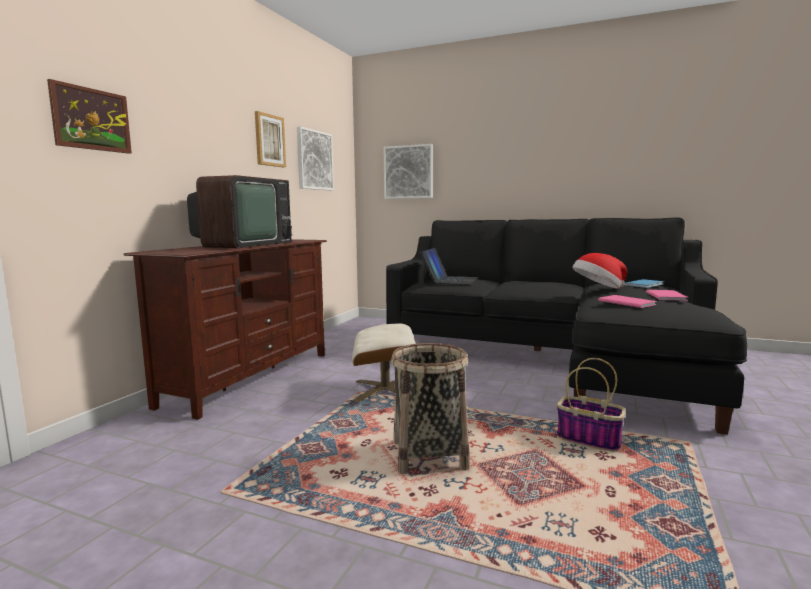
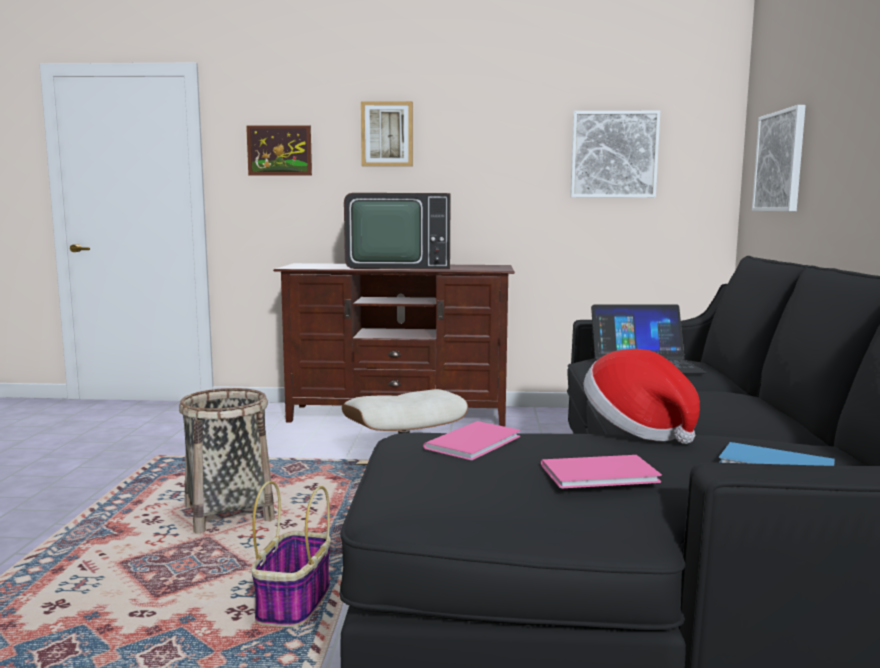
camera: 70 degrees right, 0 degrees up
picture [255,111,286,167] -> picture moved to [361,101,413,166]

